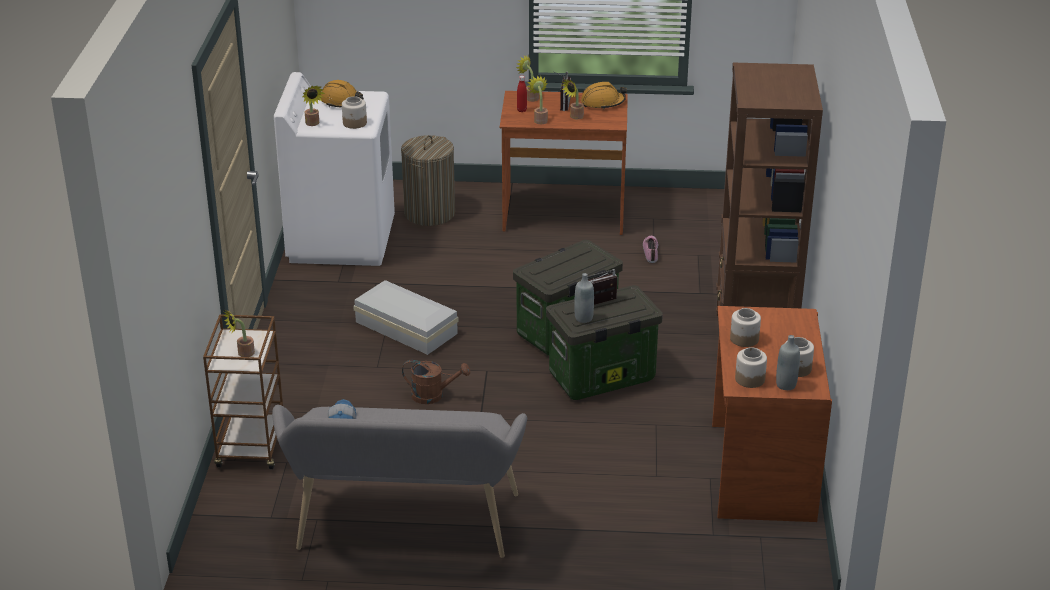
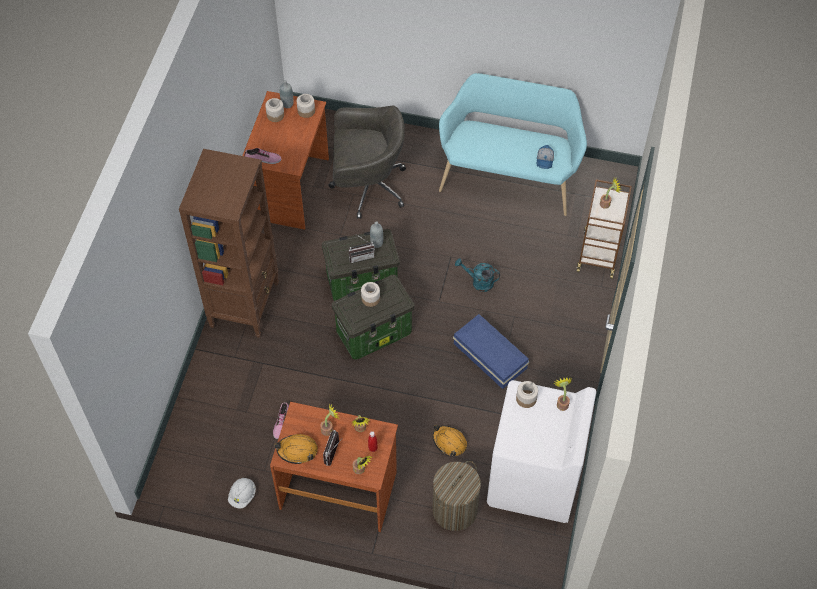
camera: 170 degrees left, 25 degrees up
grey bench [272,405,527,558] -> turquoise bench [439,73,587,216]
orange hard hat [321,80,364,108] -> orange hard hat moved to [433,425,467,456]
white storage box [353,280,459,355] -> blue storage box [453,314,529,389]
brown watering can [402,360,470,404] -> turquoise watering can [455,258,500,292]
jar [730,308,761,347] -> jar moved to [361,282,380,307]
none -> white hard hat [228,478,256,508]
none -> shoe [244,148,281,164]
none -> grey office chair [329,106,406,219]

